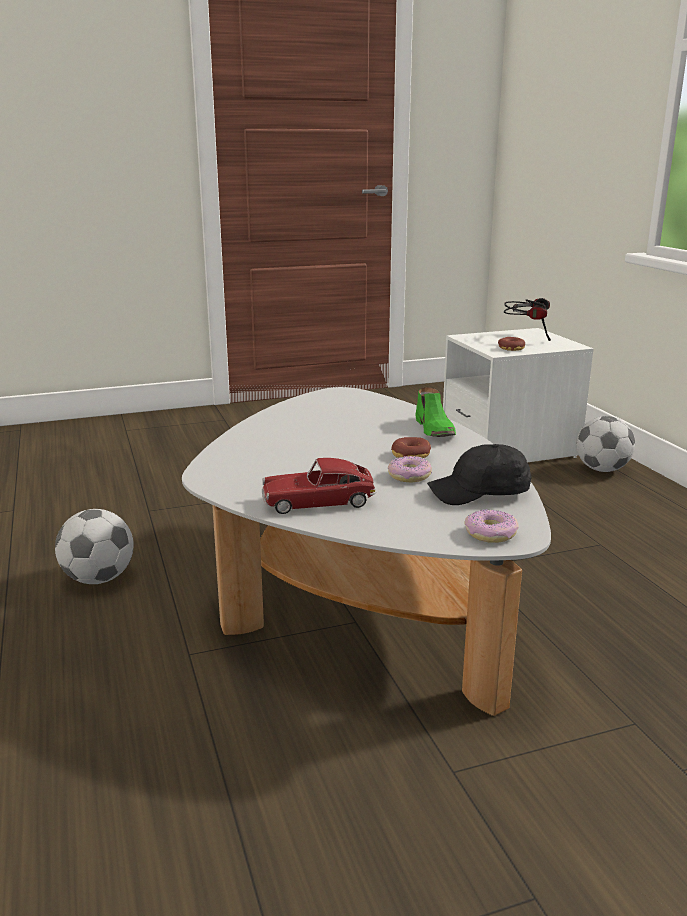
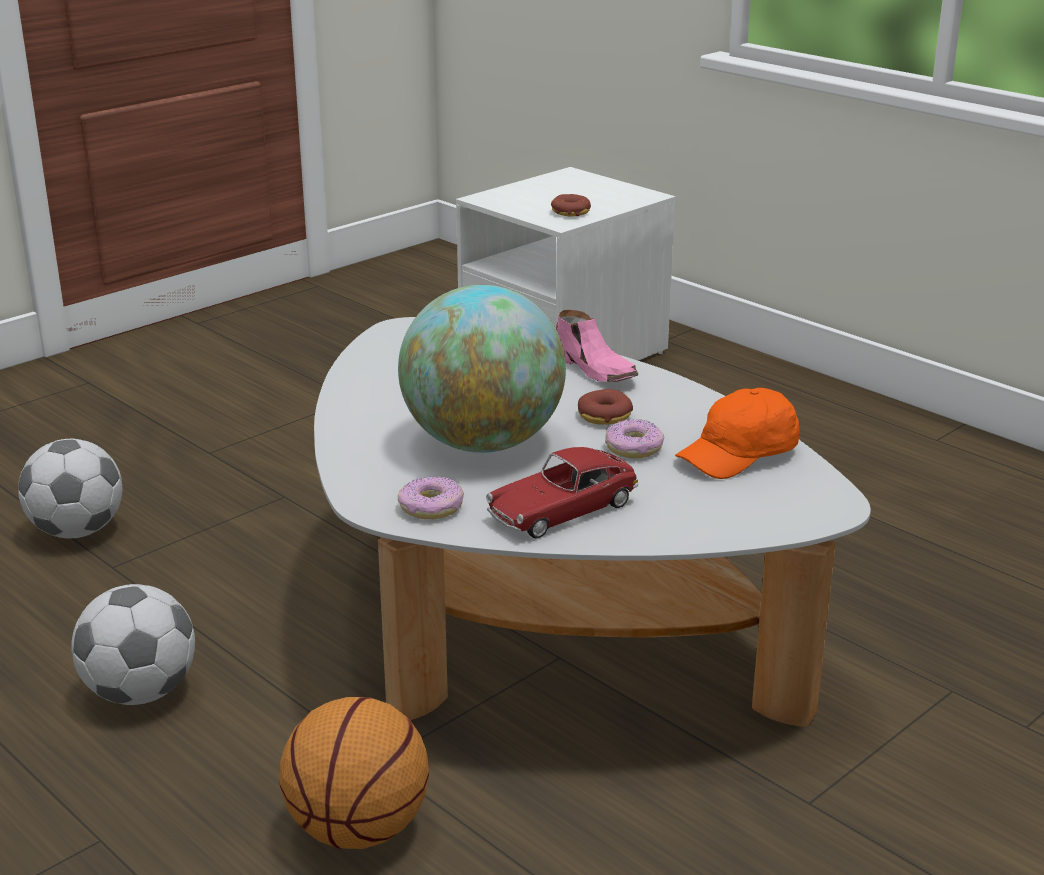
camera: 25 degrees left, 5 degrees up
green shoe [415,387,456,437] -> pink shoe [556,310,638,382]
black cap [427,444,531,505] -> orange cap [675,388,800,479]
donut [464,509,519,543] -> donut moved to [398,477,464,519]
headphones [504,298,551,341] -> none
football [576,416,635,472] -> football moved to [18,439,123,539]
none -> basketball [280,697,429,849]
none -> globe [398,285,566,453]

